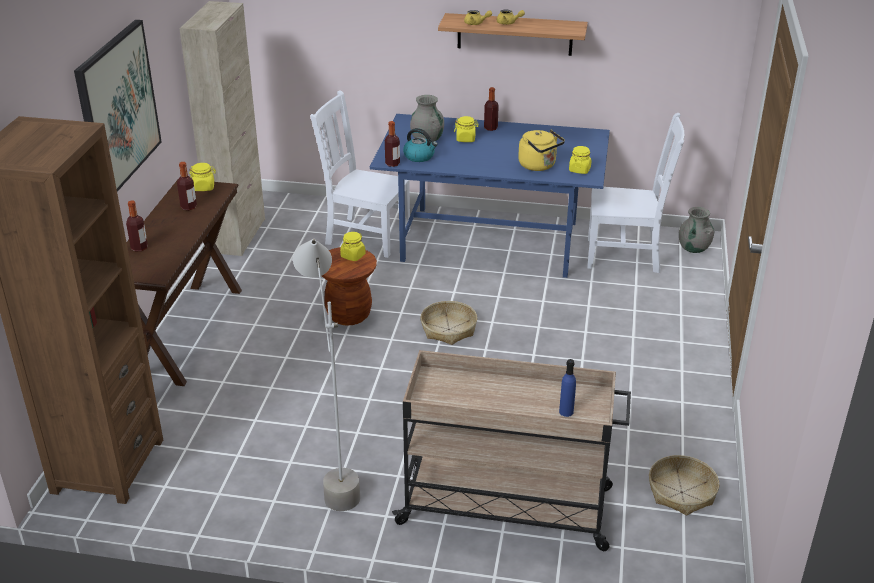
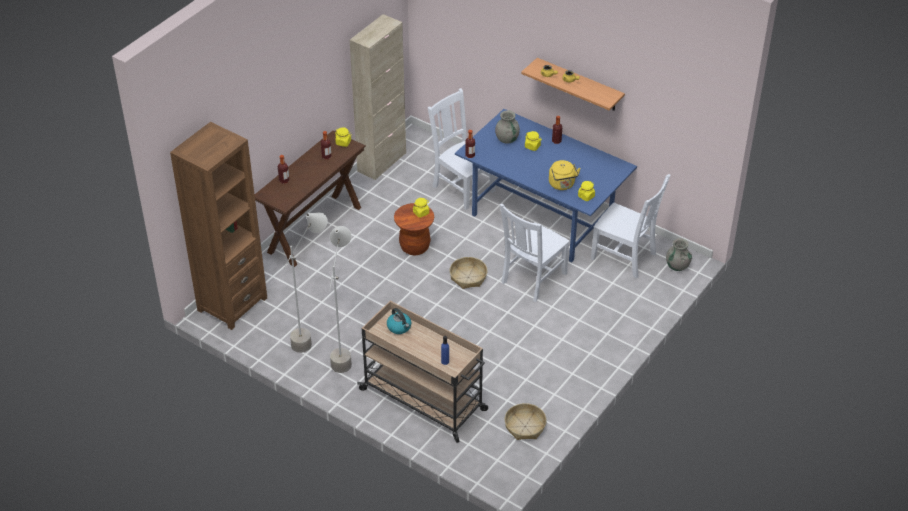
camera: 25 degrees right, 10 degrees up
picture [74,20,162,192] -> none
kettle [403,128,438,162] -> kettle moved to [387,308,411,334]
none -> grey floor lamp [284,213,328,353]
none -> white chair [500,204,570,302]

